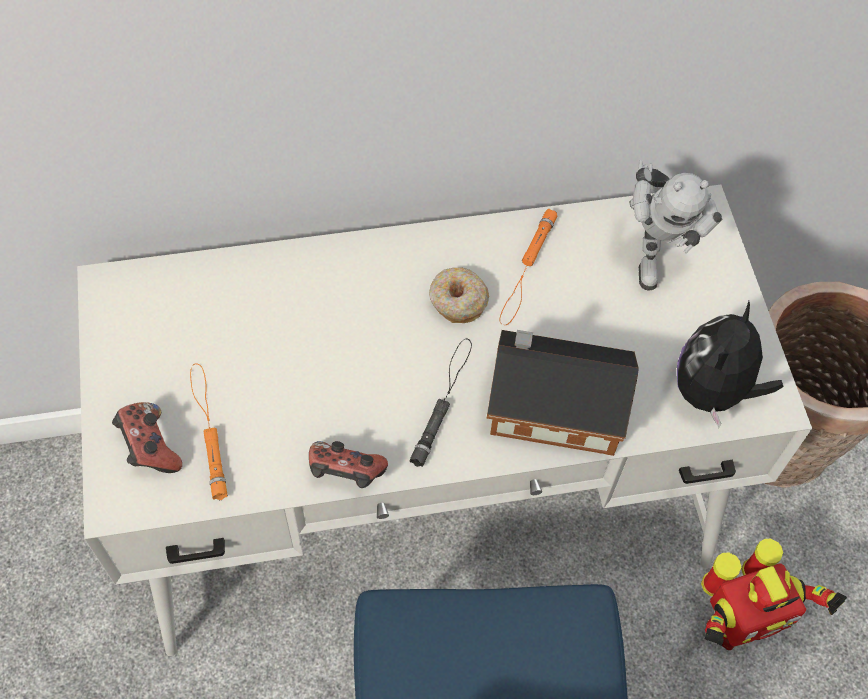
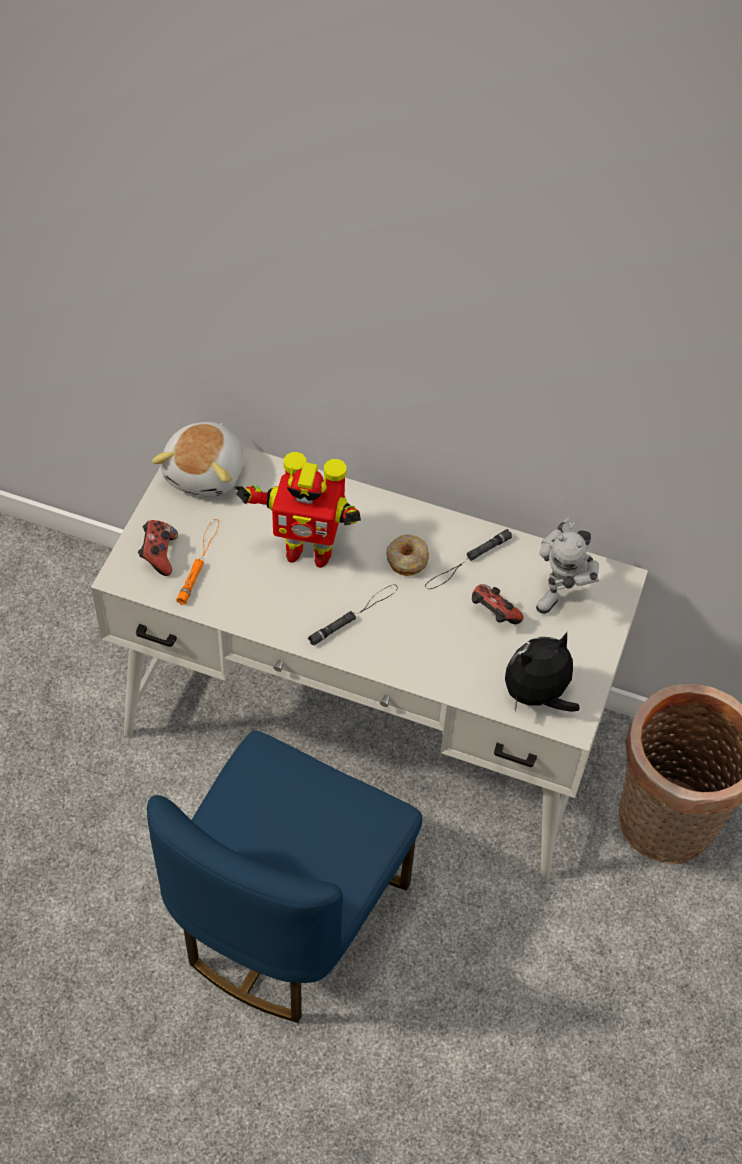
camera: 30 degrees right, 5 degrees down
game controller [309,441,388,488] -> game controller moved to [472,584,524,624]
toy house [486,330,639,456] -> none
orange flashlight [500,209,557,325] -> black flashlight [425,529,512,589]
toy robot [701,539,847,650] -> toy robot moved to [235,452,361,568]
none -> plush toy [152,422,244,497]

